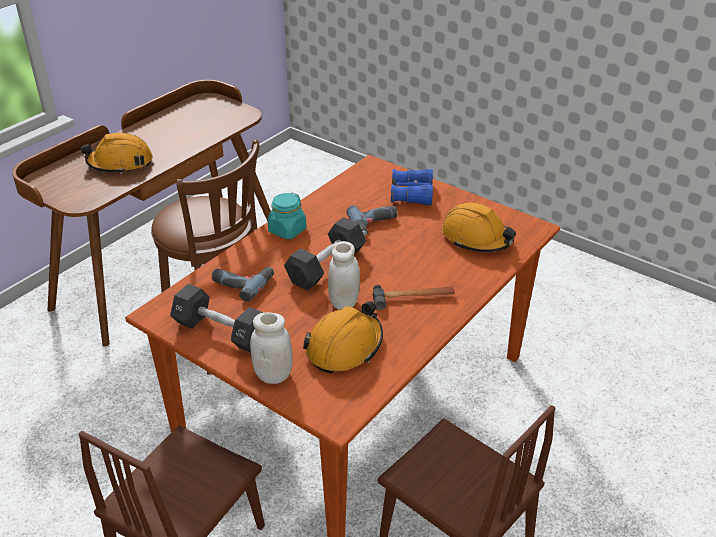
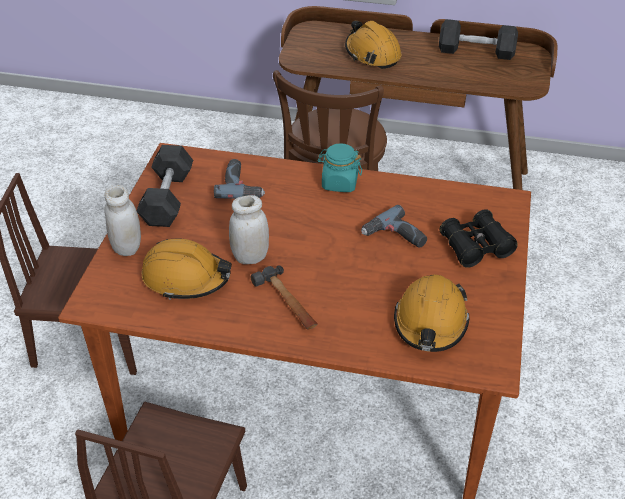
camera: 65 degrees right, 5 degrees up
black dumbbell [284,217,366,291] -> black dumbbell moved to [439,19,518,60]
blue binoculars [391,169,433,205] -> black binoculars [440,209,518,268]

